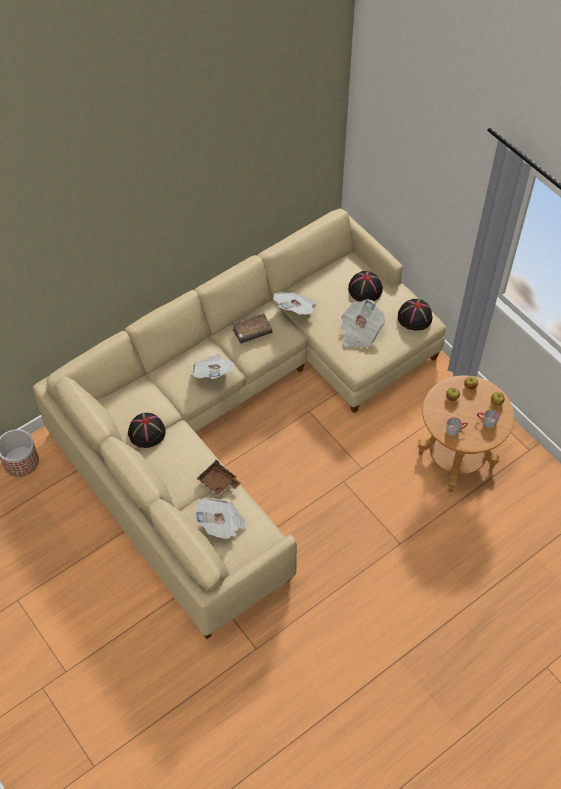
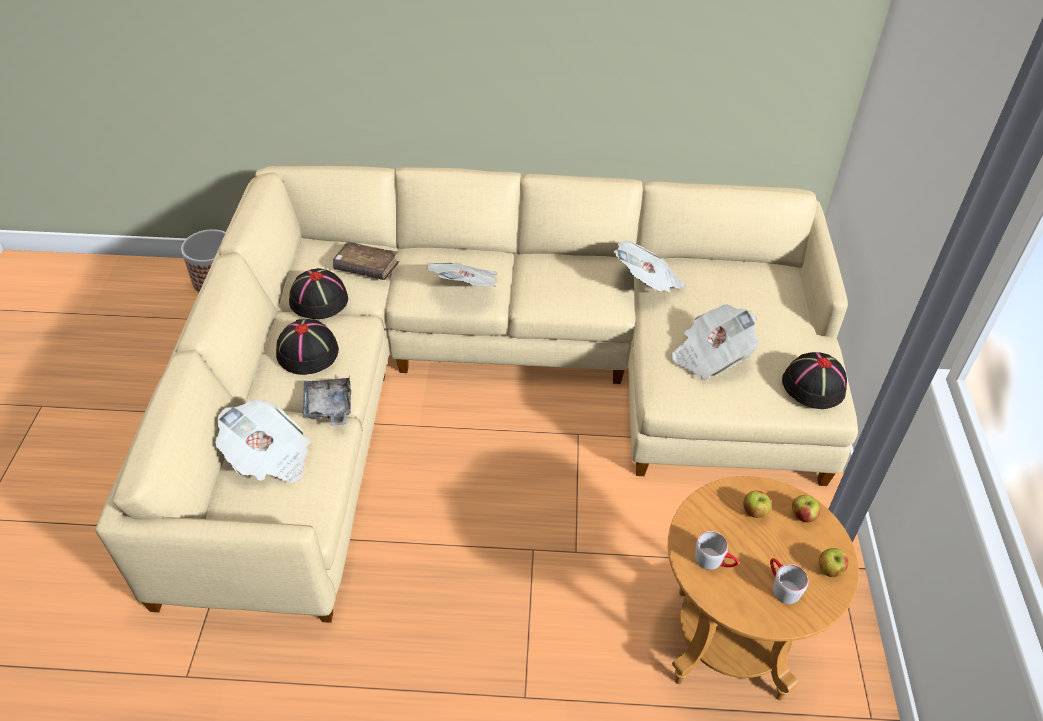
camera: 40 degrees right, 10 degrees down
brown tray [197,460,241,495] -> grey tray [303,375,351,426]
brown book [232,313,273,343] -> brown book moved to [333,241,399,280]
black hat [348,271,383,302] -> black hat moved to [276,319,339,375]

